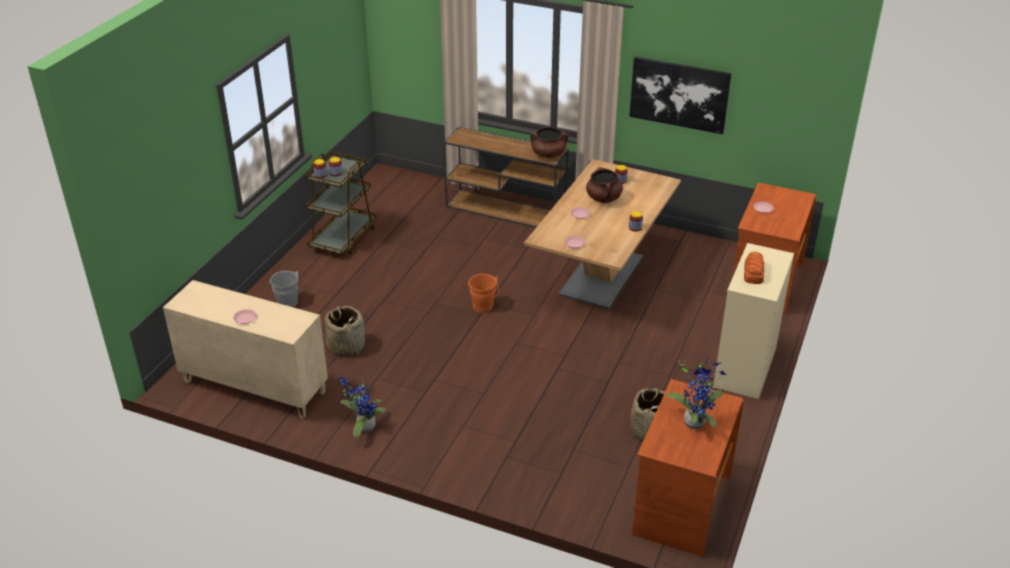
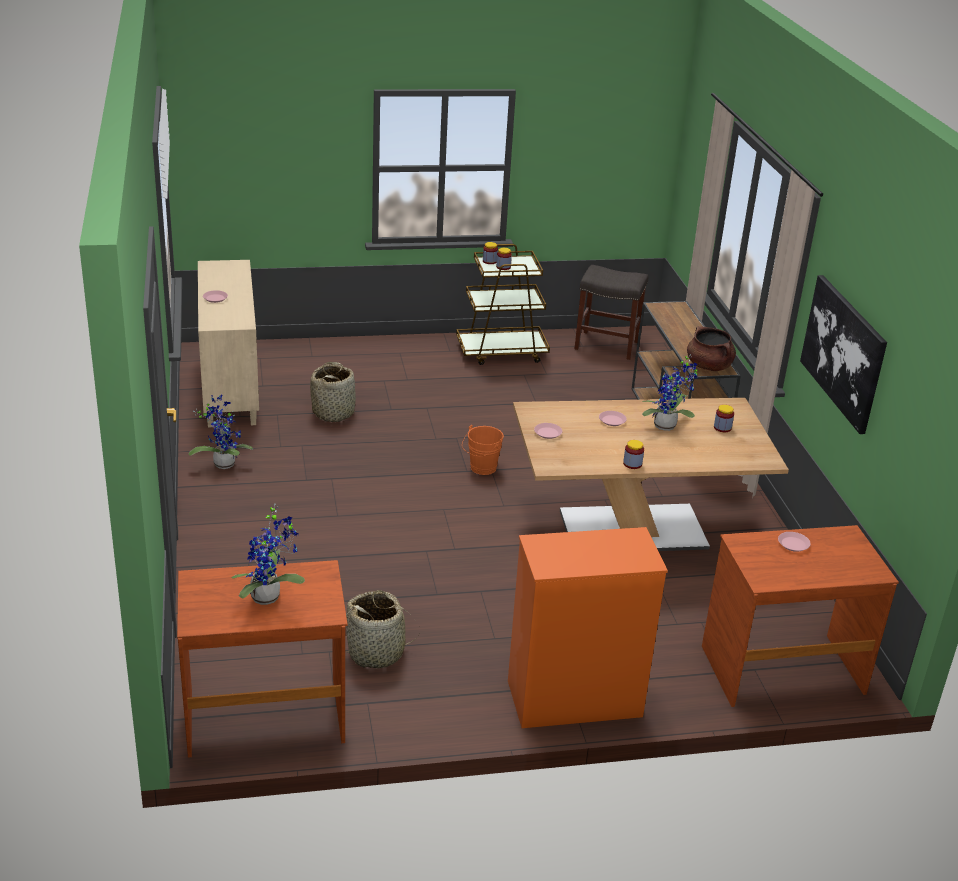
camera: 55 degrees right, 5 degrees down
grey bucket [268,271,298,307] -> none
brown cooking pot [586,167,623,203] -> potted plant [642,354,698,431]
beige dresser [713,243,794,399] -> orange dresser [508,527,668,728]
bread [744,252,764,284] -> none
none -> grey stool [574,265,648,360]

